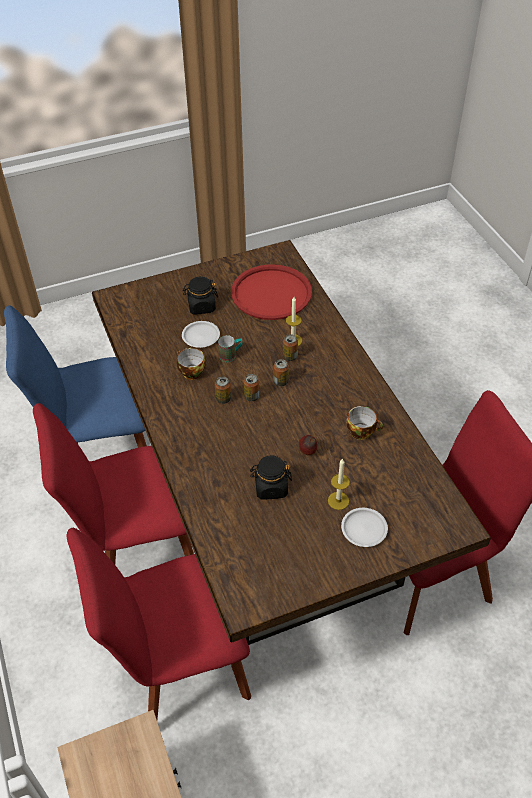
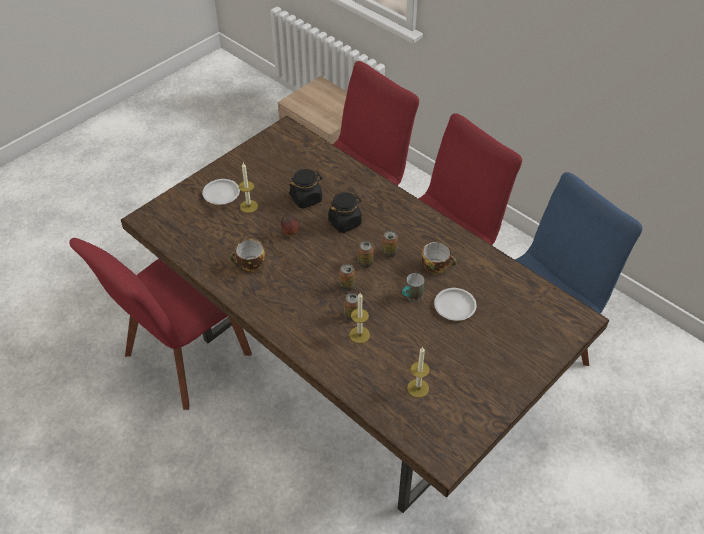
camera: 155 degrees right, 0 degrees up
black jar [183,277,218,315] -> black jar moved to [328,192,362,233]
red tray [231,264,312,320] -> candle [407,347,430,398]

